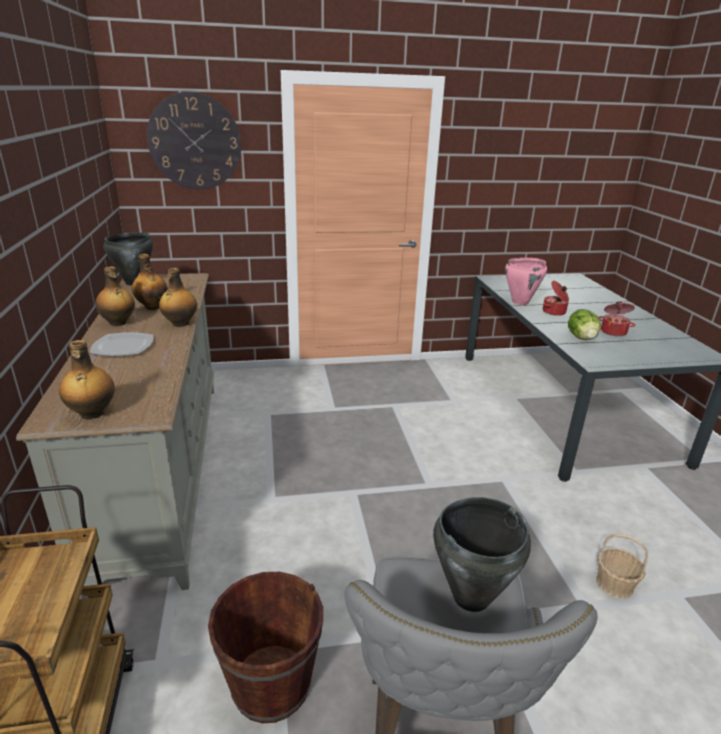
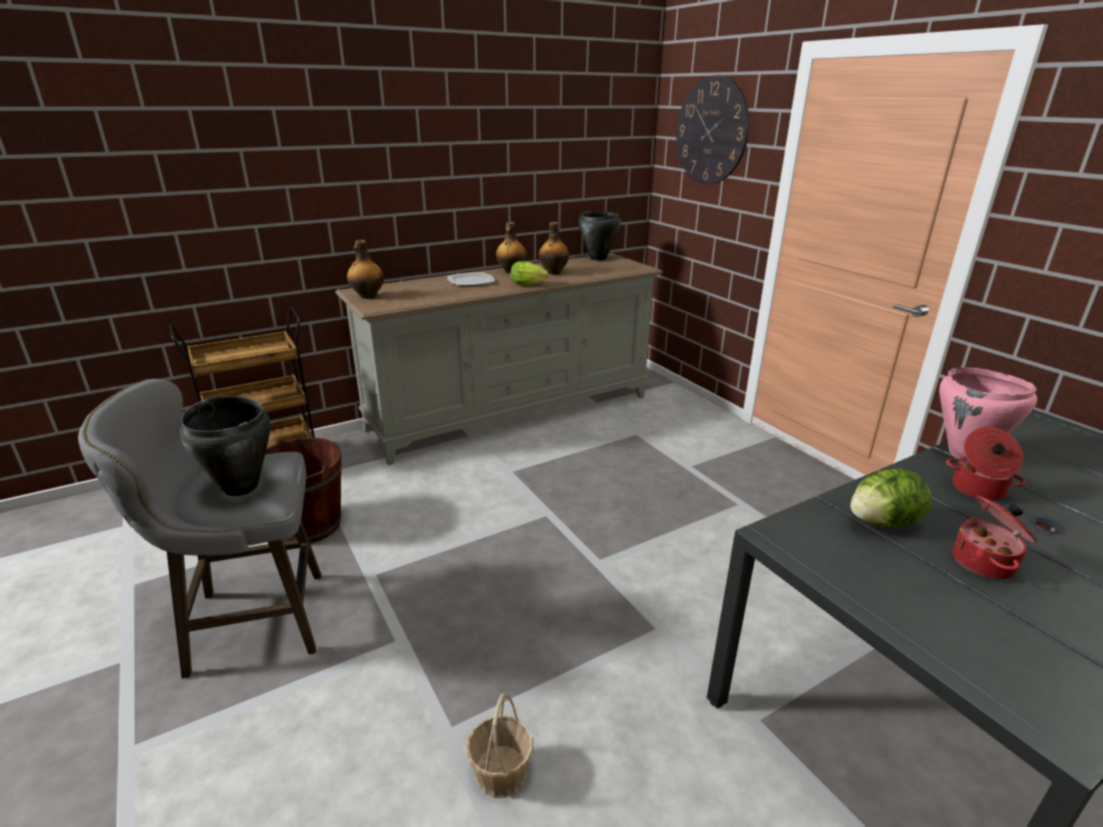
camera: 70 degrees right, 0 degrees up
bottle [159,268,197,327] -> lettuce [510,261,549,286]

